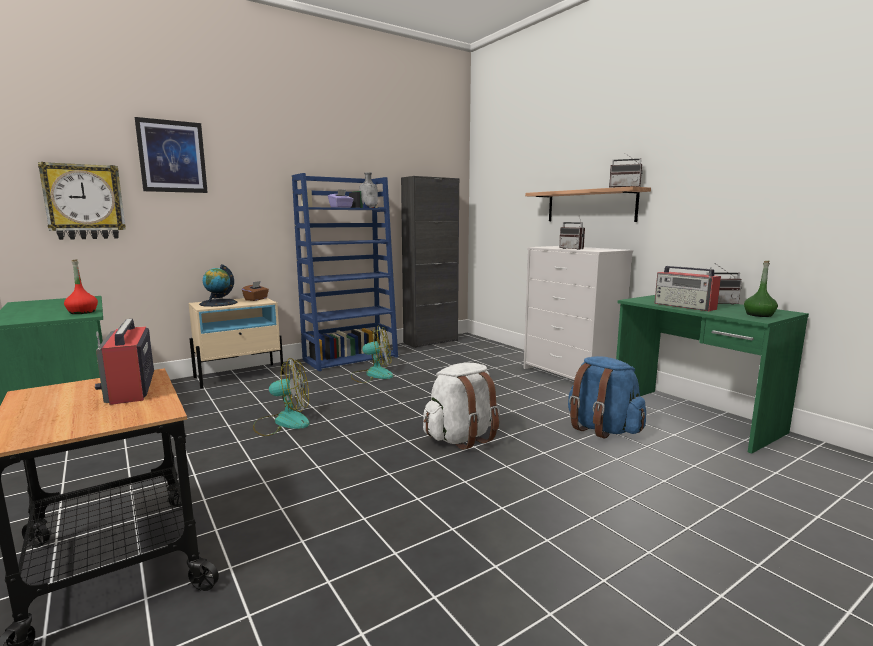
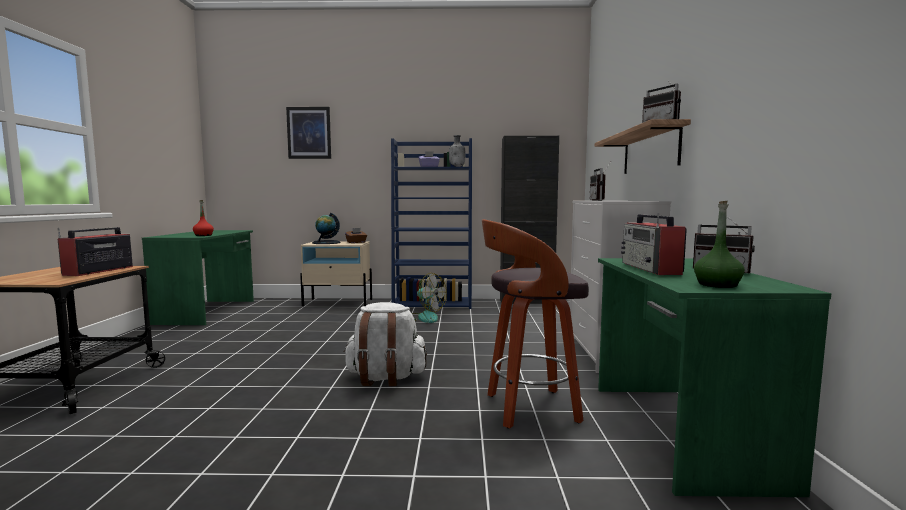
camera: 35 degrees right, 5 degrees down
wall clock [38,162,126,240] -> none
fan [253,358,310,436] -> none
blue backpack [568,356,646,439] -> stool [482,219,589,428]

